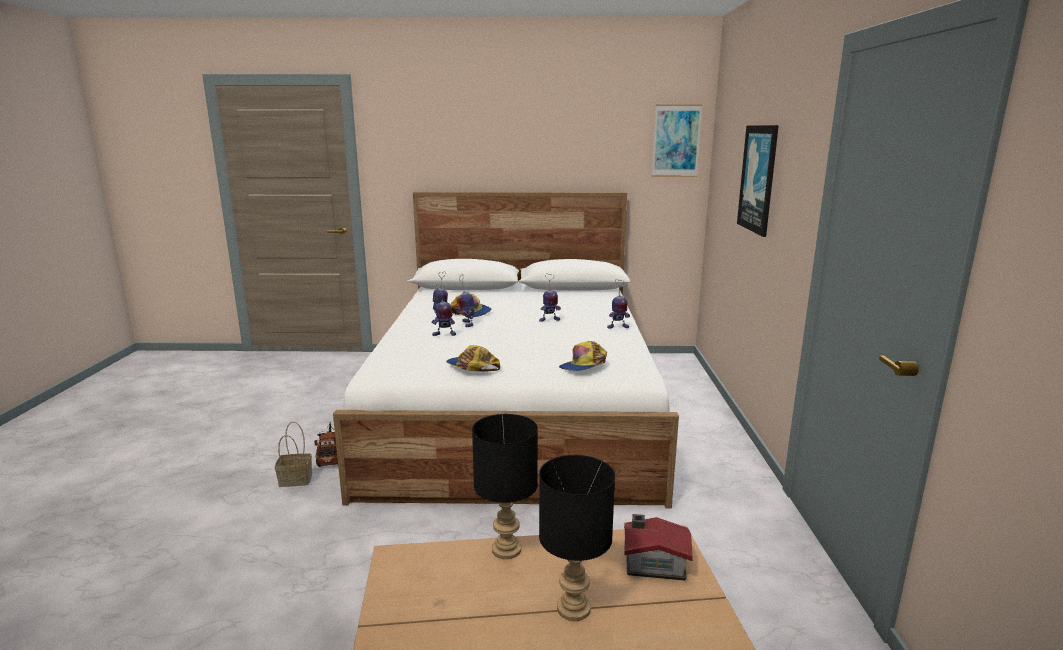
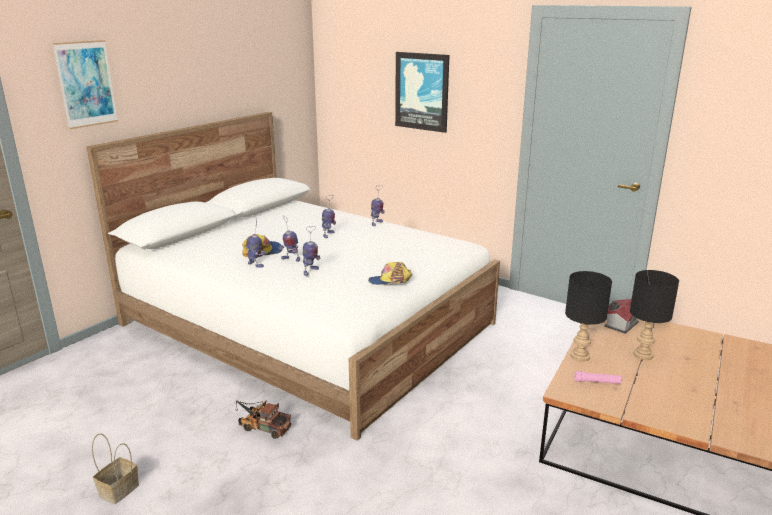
camera: 55 degrees left, 5 degrees up
basket [275,421,312,487] -> basket moved to [92,433,139,504]
cap [559,341,607,371] -> none
picture [652,104,703,177] -> picture moved to [52,40,118,129]
none -> pink flashlight [574,371,622,384]

